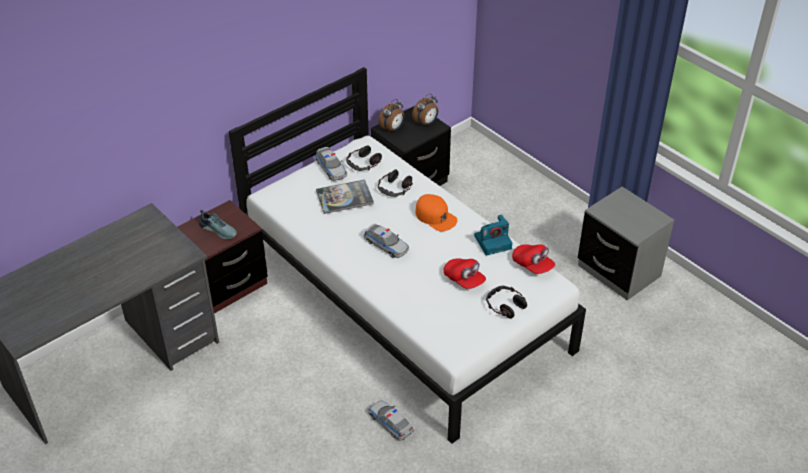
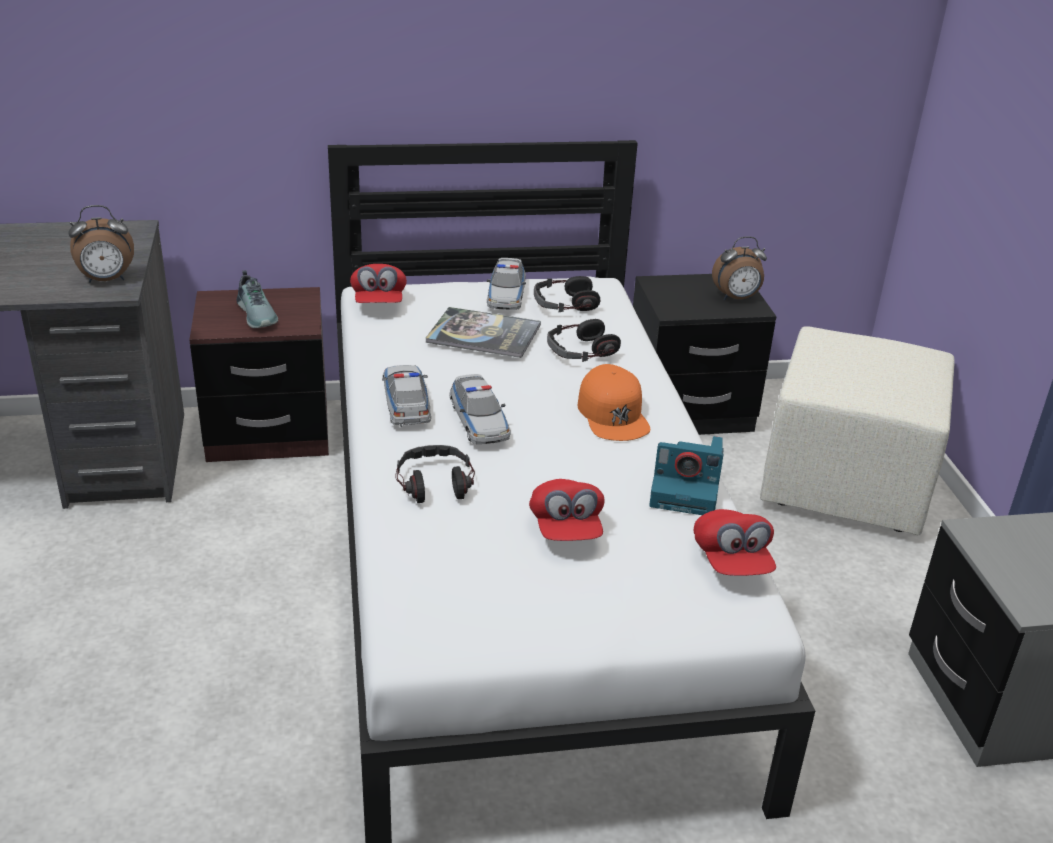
camera: 30 degrees right, 10 degrees down
toy car [368,401,414,441] -> toy car moved to [382,365,431,427]
alarm clock [378,99,404,133] -> alarm clock moved to [68,205,134,283]
headphones [486,286,527,319] -> headphones moved to [395,445,475,503]
none -> red cap [350,264,407,303]
none -> beige ottoman [760,326,955,535]

